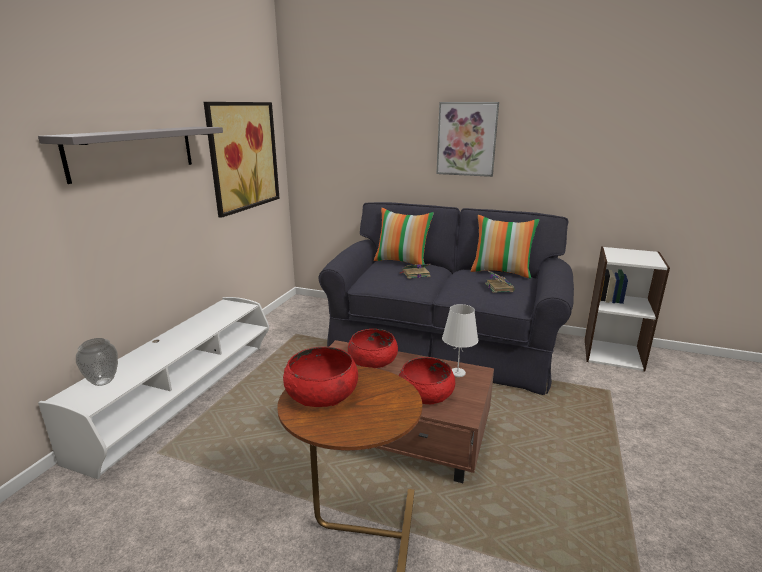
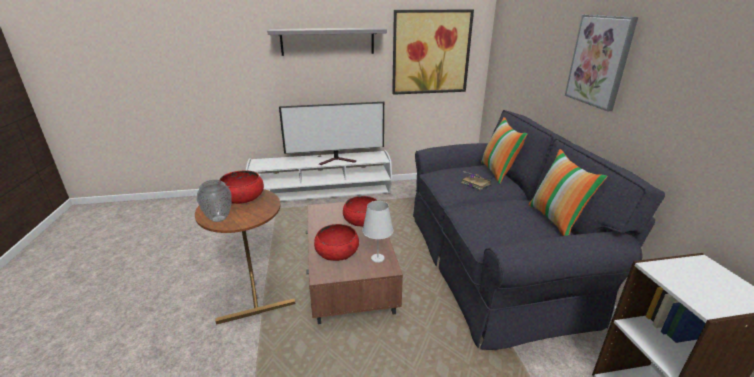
camera: 60 degrees right, 5 degrees up
vase [76,338,118,386] -> vase moved to [197,180,232,222]
book [485,270,515,293] -> none
none -> television [279,102,384,165]

